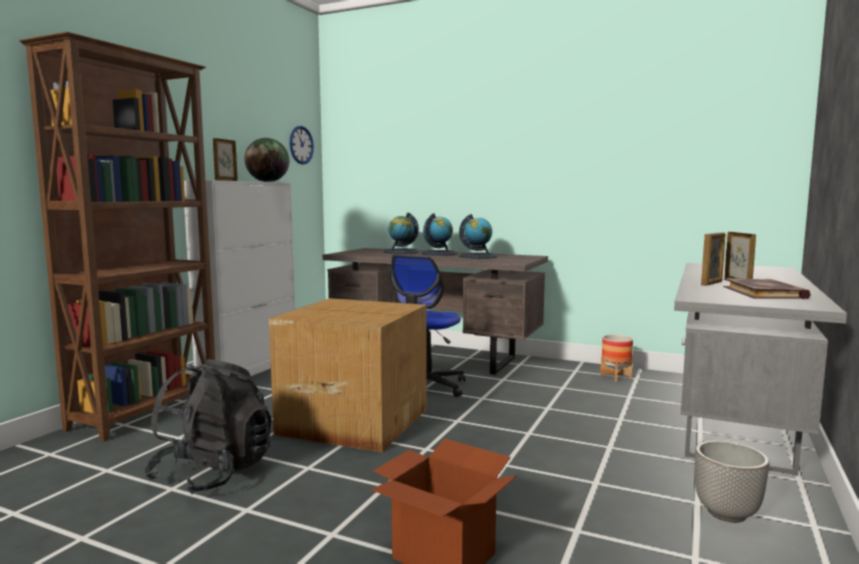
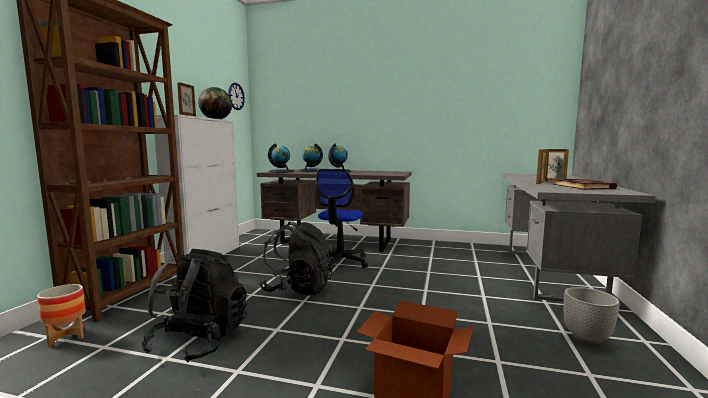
camera: 10 degrees left, 0 degrees up
cardboard box [269,298,426,453] -> black backpack [259,222,333,295]
globe [459,214,497,259] -> globe moved to [268,143,294,173]
planter [600,334,633,382] -> planter moved to [37,284,86,347]

